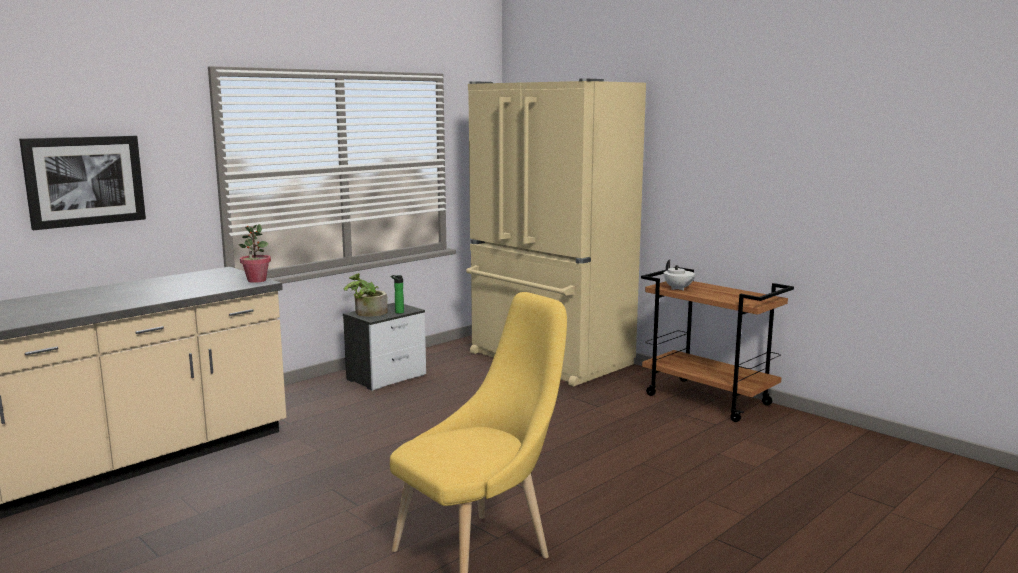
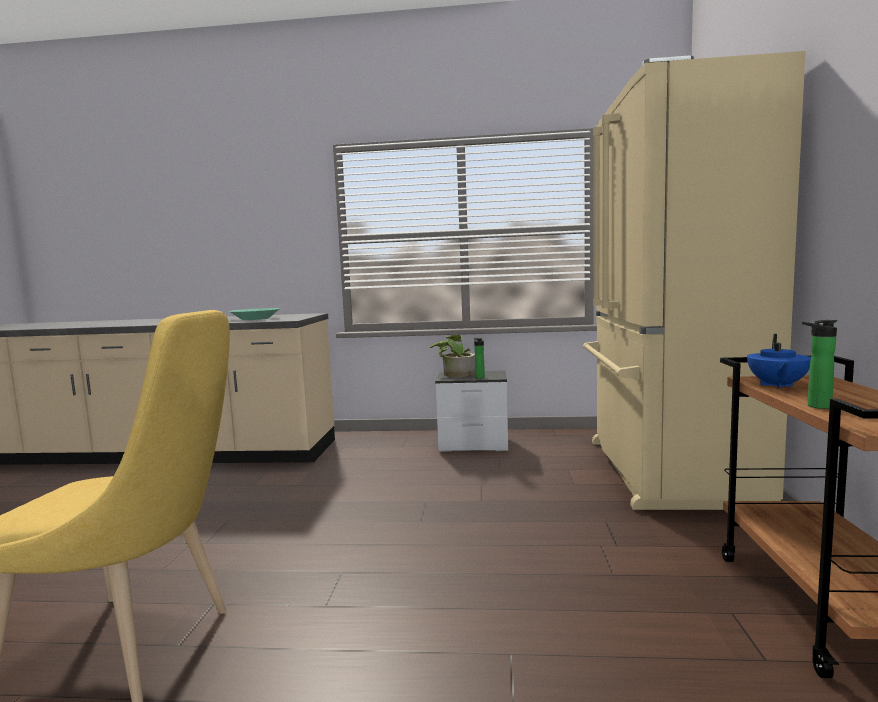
camera: 50 degrees right, 5 degrees down
picture [19,135,146,230] -> none
potted plant [239,224,271,283] -> none
white teapot [664,259,695,291] -> blue teapot [747,334,811,389]
none -> turquoise bowl [229,308,280,320]
none -> bottle [802,320,838,409]

